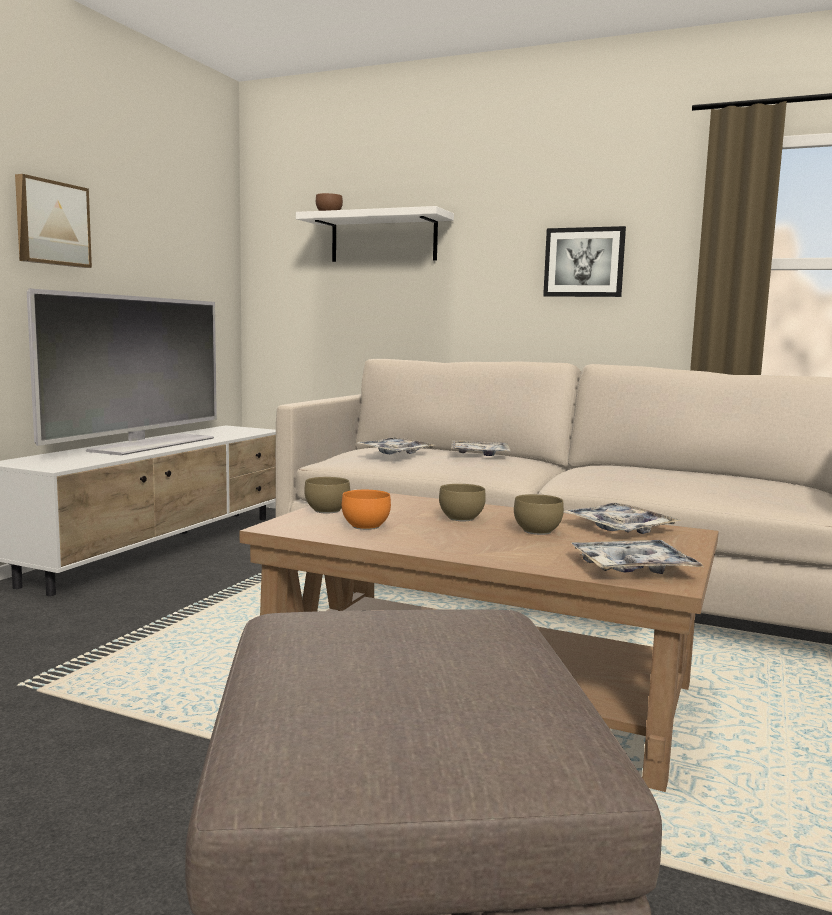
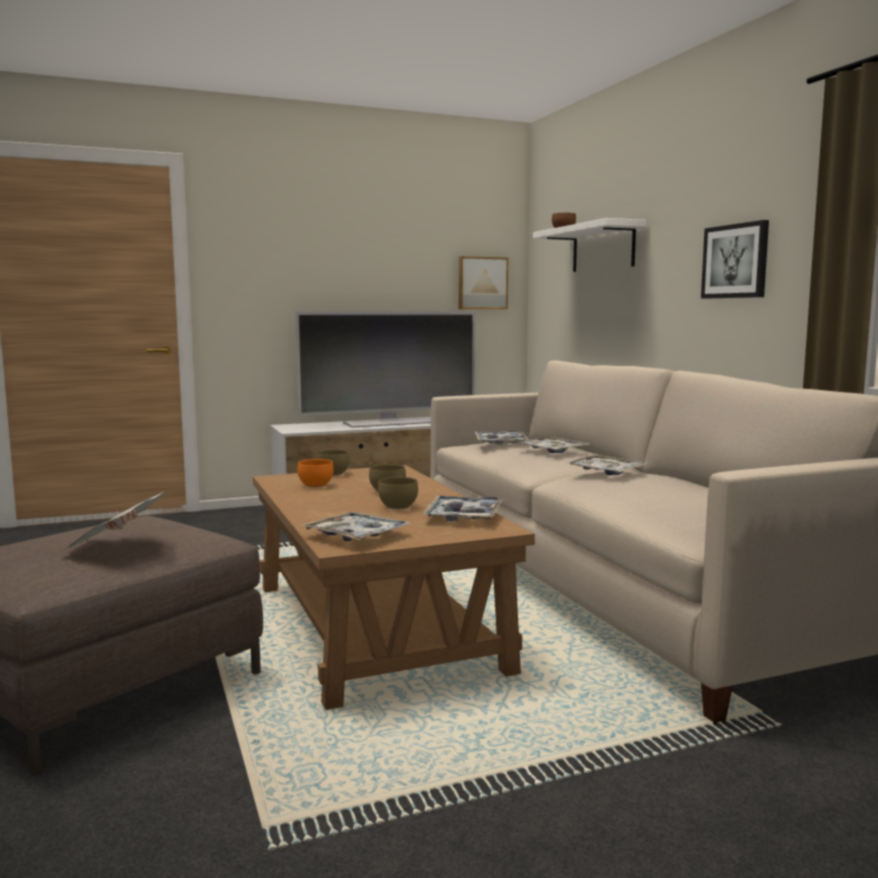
camera: 45 degrees right, 0 degrees up
picture [15,174,92,268] -> picture moved to [459,256,508,309]
none -> newspaper [61,492,166,551]
none -> tray [567,455,648,475]

